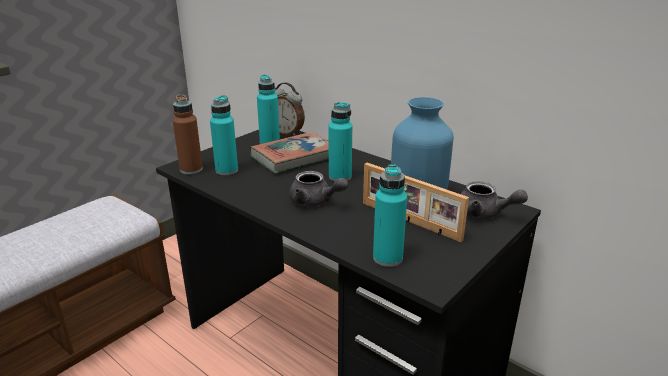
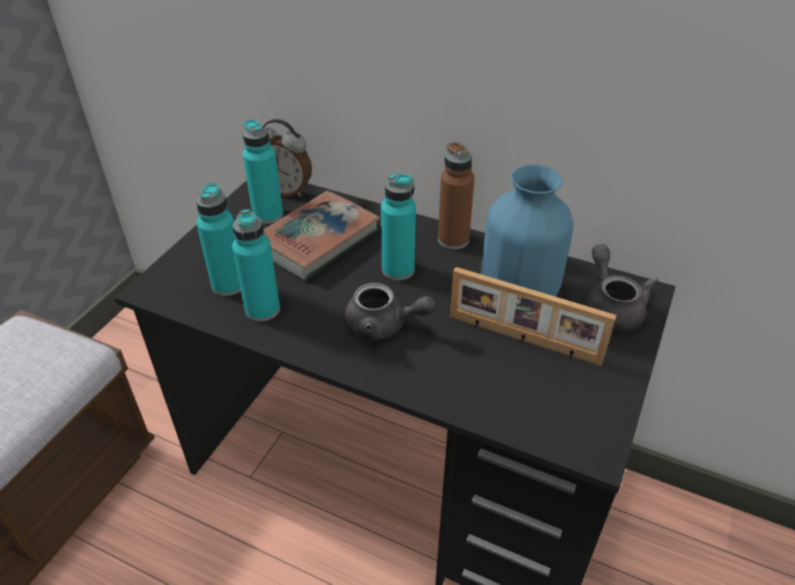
camera: 15 degrees left, 15 degrees up
brown bottle [173,95,203,174] -> brown bottle moved to [438,142,475,250]
turquoise bottle [373,164,407,267] -> turquoise bottle moved to [232,209,280,322]
grey teapot [461,181,528,219] -> grey teapot turned 120 degrees counterclockwise [585,244,659,332]

